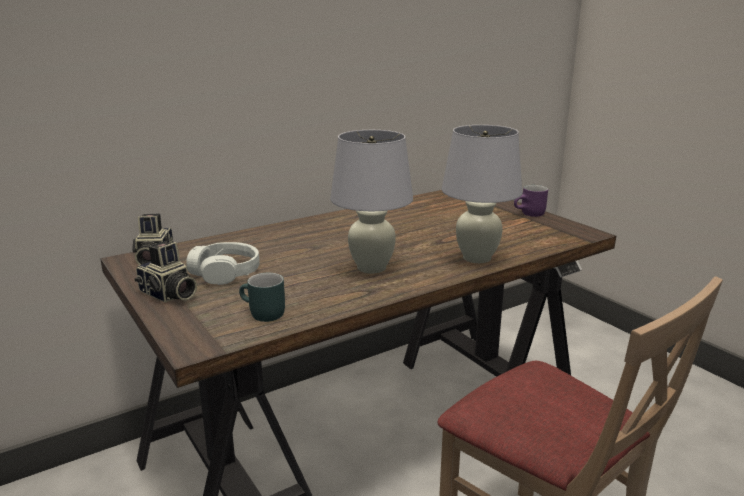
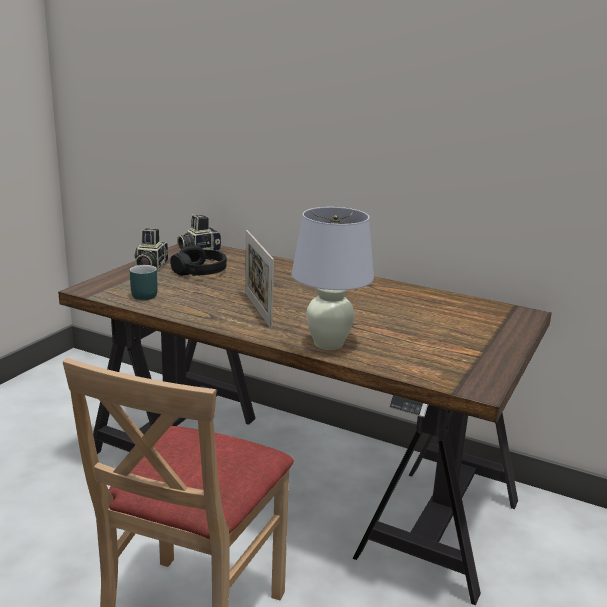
camera: 60 degrees right, 0 degrees up
white headphones [186,242,260,285] -> black headphones [170,245,227,276]
white table lamp [330,130,413,274] -> picture frame [245,230,274,329]
purple mug [514,185,548,217] -> none

